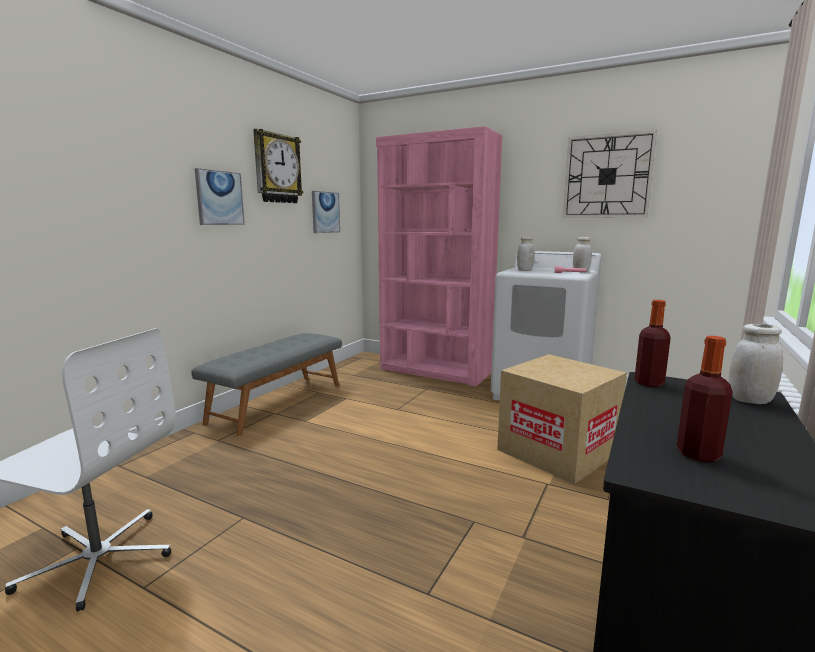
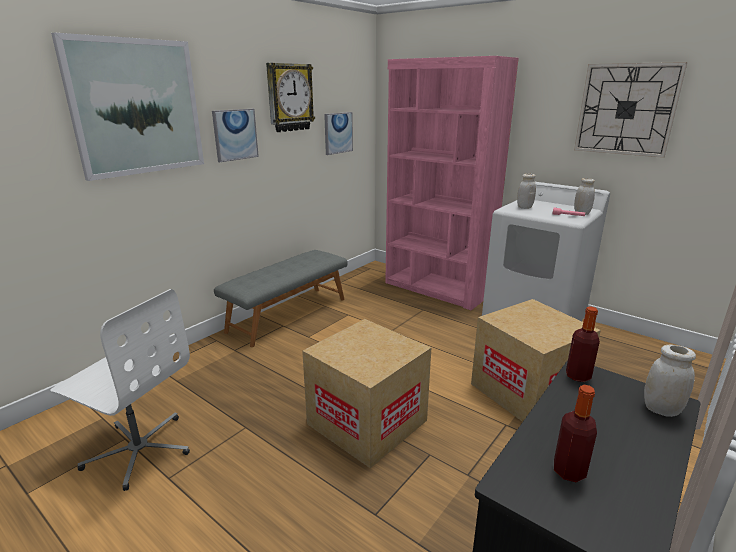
camera: 10 degrees right, 10 degrees up
none -> picture [51,33,204,181]
none -> cardboard box [302,319,431,468]

